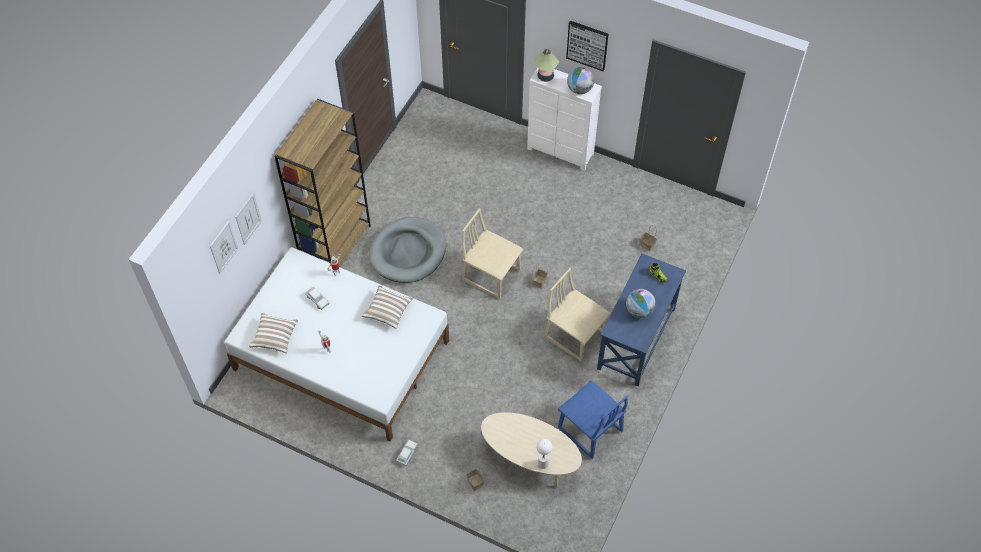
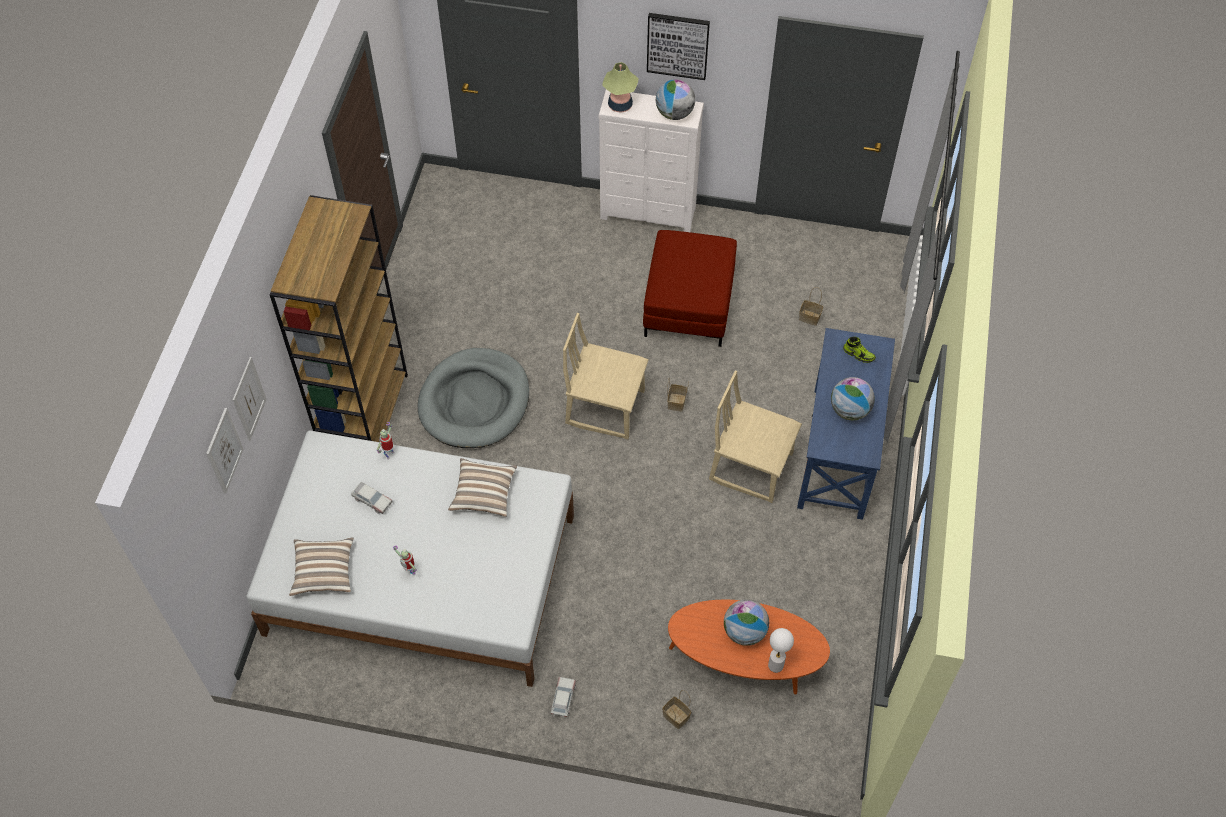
camera: 15 degrees left, 0 degrees up
beige coffee table [481,412,582,488] -> orange coffee table [668,600,830,694]
blue chair [558,381,628,459] -> none
none -> red ottoman [643,230,737,347]
none -> globe [724,600,769,646]

